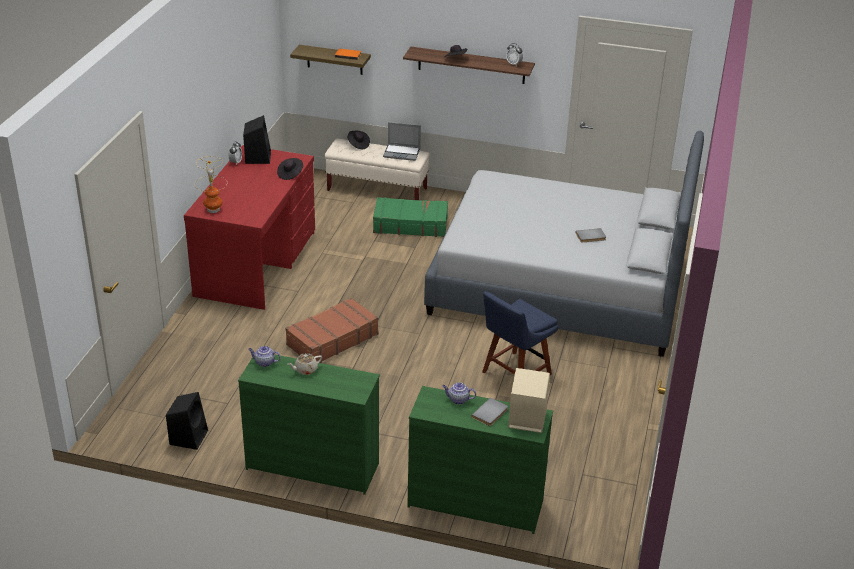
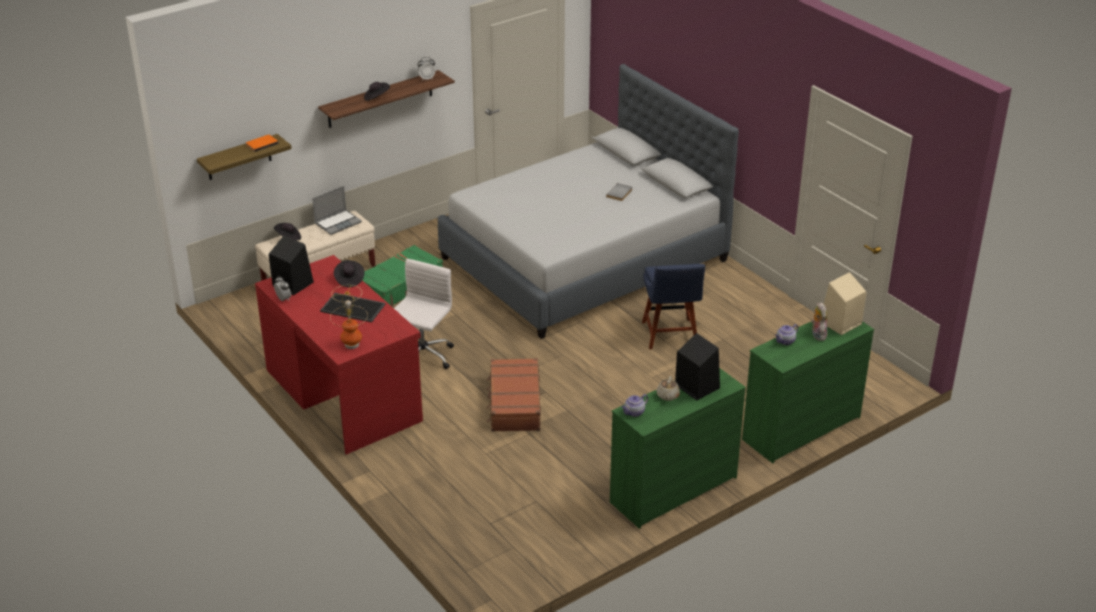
camera: 50 degrees left, 0 degrees up
black speaker [166,392,208,450] -> black speaker moved to [675,333,720,400]
grey book [472,397,508,426] -> plush toy [811,302,827,341]
none -> tray [320,293,385,322]
none -> white office chair [394,259,454,369]

